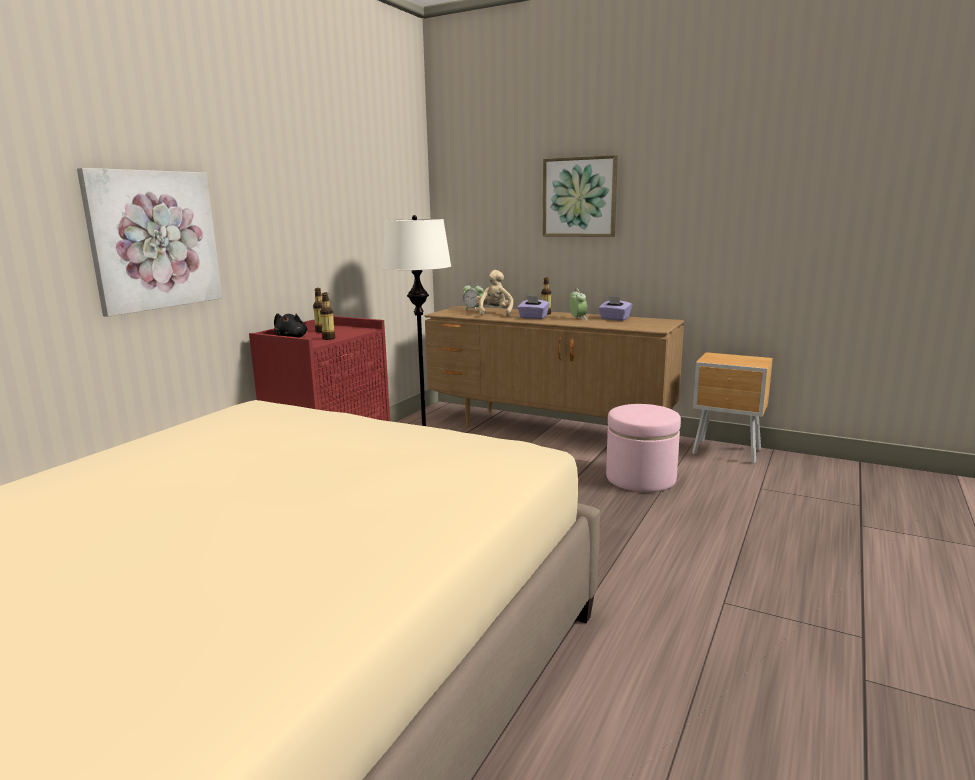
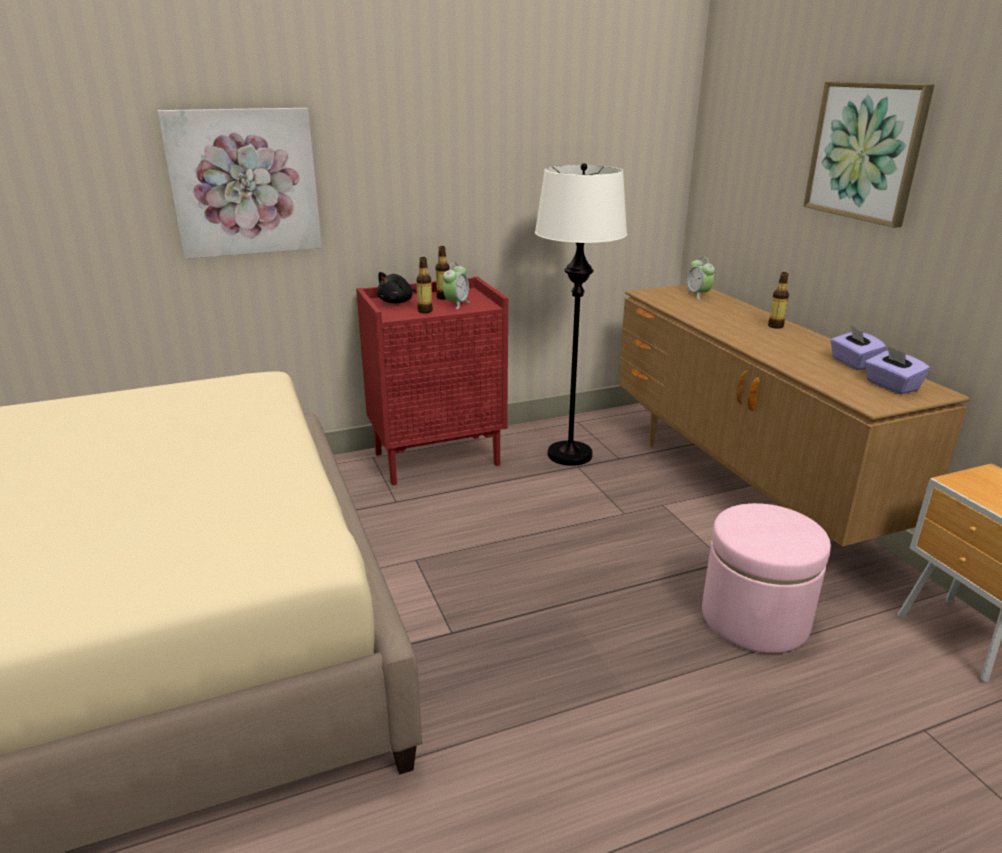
camera: 40 degrees right, 10 degrees up
beige plush toy [476,270,513,317] -> none
purple tissue box [517,296,550,319] -> purple tissue box moved to [865,346,930,394]
alarm clock [569,289,587,320] -> alarm clock moved to [443,262,469,309]

